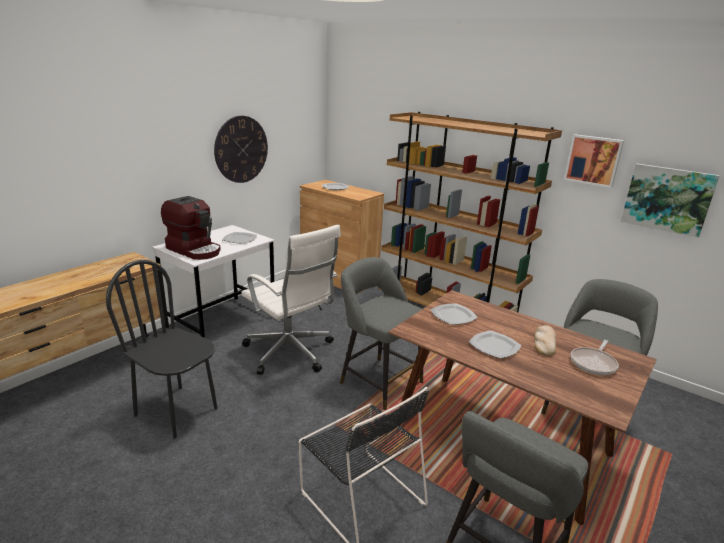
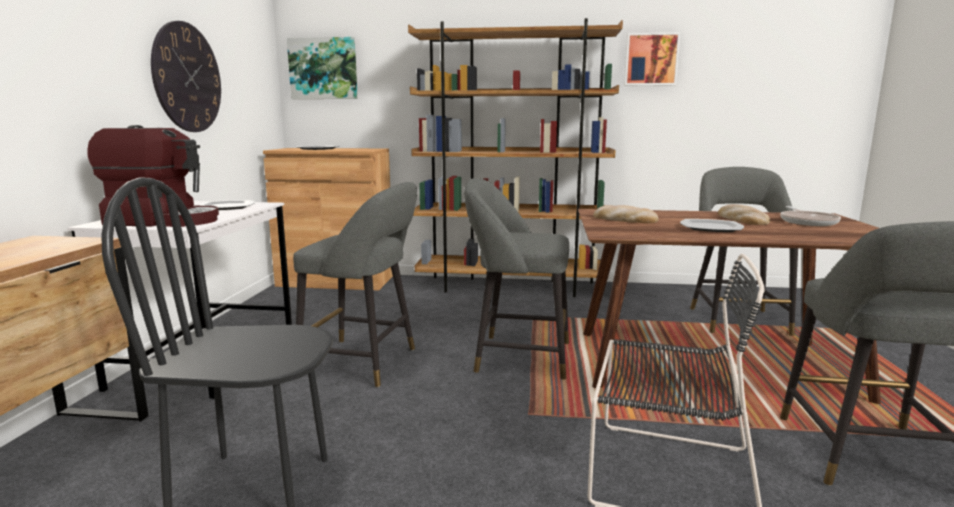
camera: 30 degrees left, 10 degrees down
white office chair [241,224,341,375] -> grey stool [293,182,417,387]
plate [431,303,478,325] -> bread [593,205,659,223]
picture [621,163,720,238] -> picture moved to [287,37,358,99]

